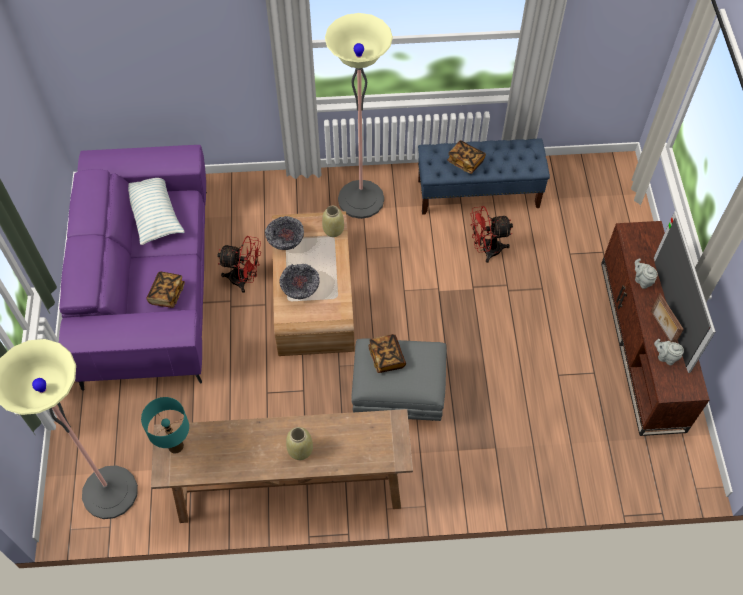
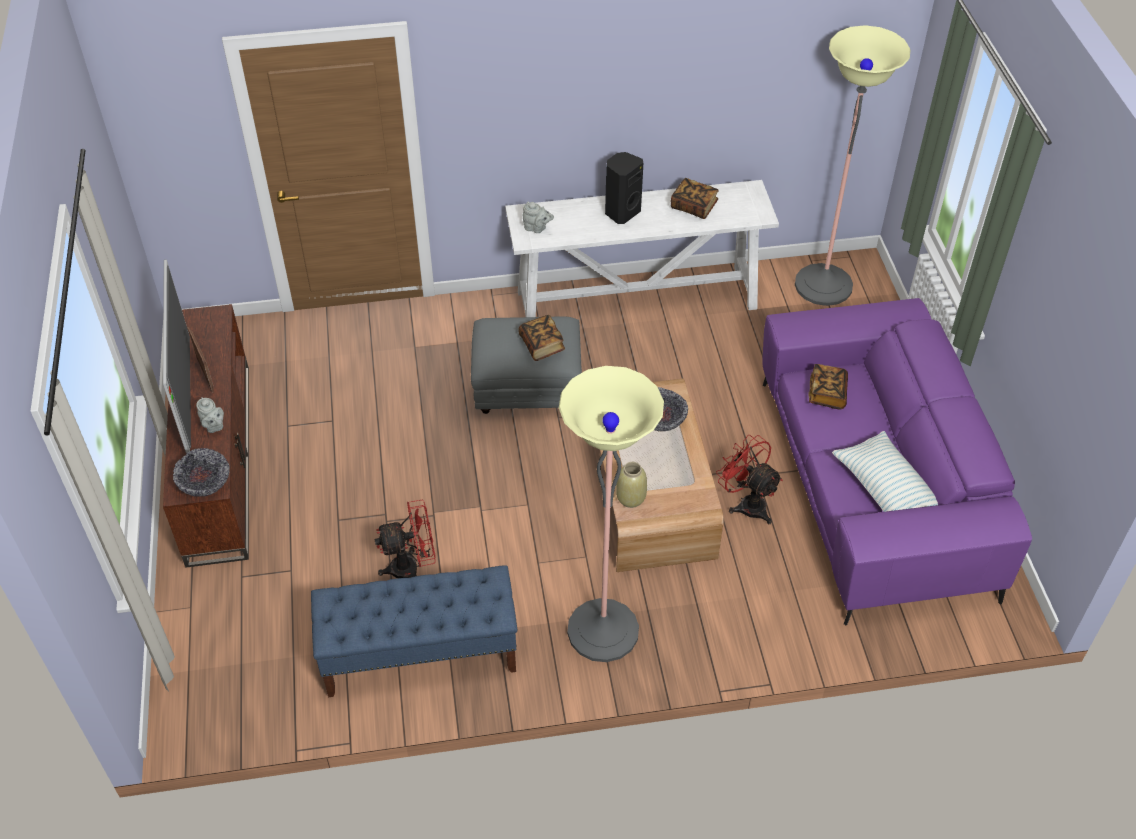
camera: 175 degrees right, 10 degrees down
turquoise table lamp [141,397,189,453] -> none
brown console table [151,409,413,523] -> white console table [505,180,779,317]
red fan [217,236,261,293] -> red fan turned 45 degrees clockwise [716,435,783,524]
bowl [265,216,304,250] -> bowl moved to [173,448,230,497]
beige vase [286,427,313,460] -> black speaker [605,152,643,224]
book [447,140,486,174] -> book moved to [671,178,719,219]
grey teapot [654,339,684,365] -> grey teapot moved to [523,202,554,233]

